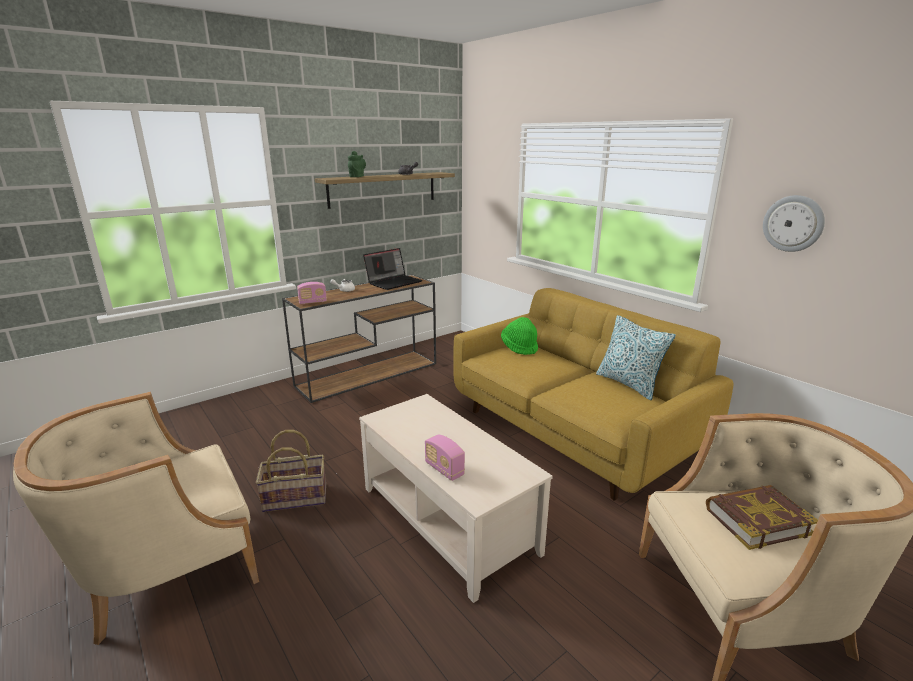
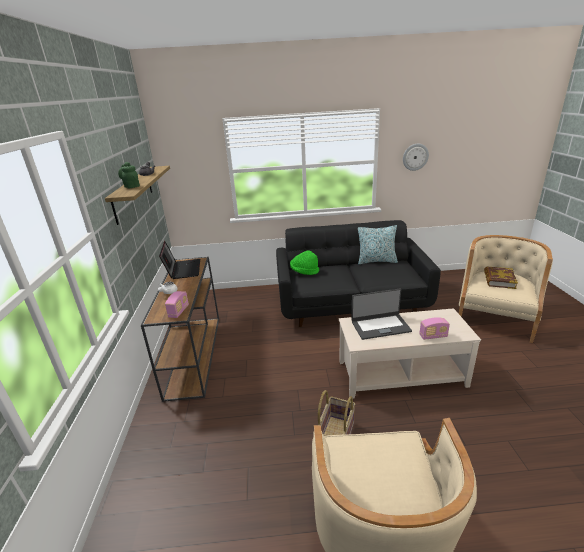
camera: 55 degrees left, 5 degrees up
yellow sofa [454,288,733,500] -> black sofa [276,220,441,327]
none -> laptop [351,288,412,340]

